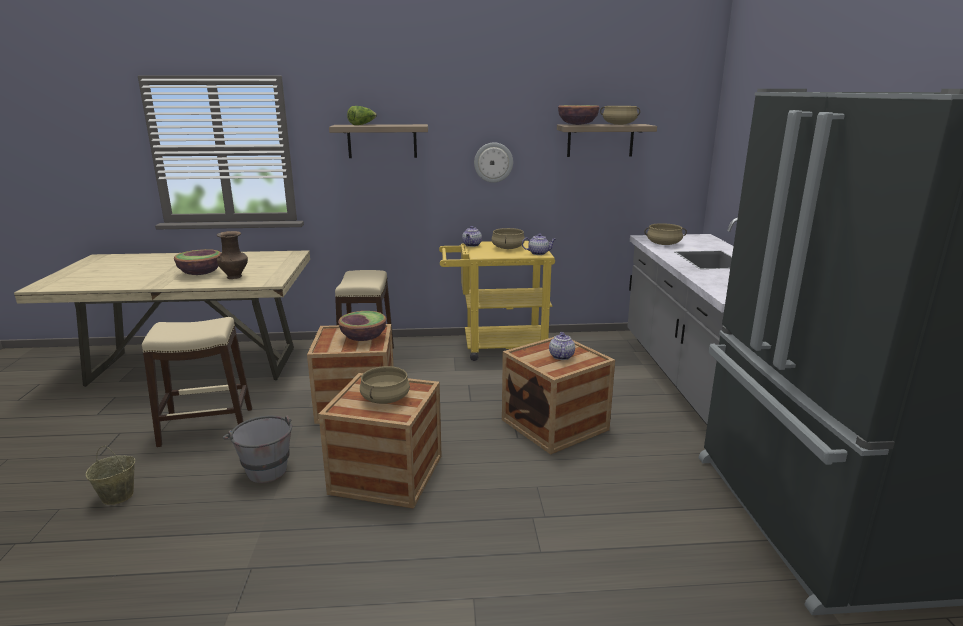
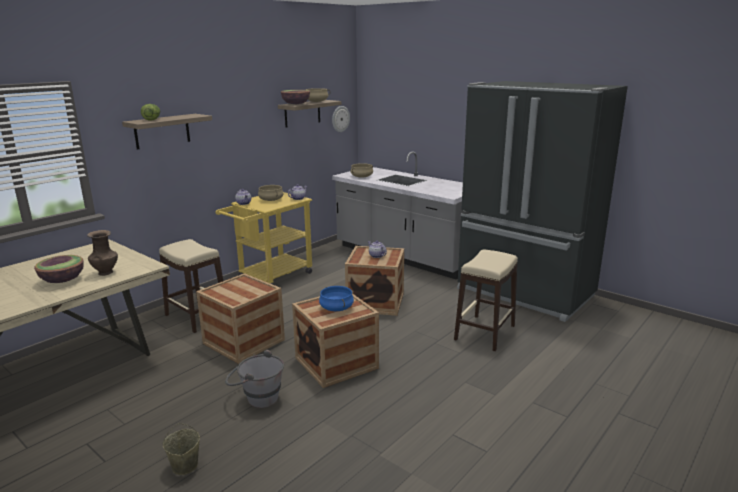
camera: 45 degrees left, 0 degrees up
beige stool [142,317,252,447] -> beige stool moved to [454,250,518,351]
bowl [338,311,387,341] -> none
beige cooking pot [360,366,410,404] -> blue cooking pot [319,286,354,311]
wall clock [474,142,513,183] -> wall clock moved to [332,106,350,132]

